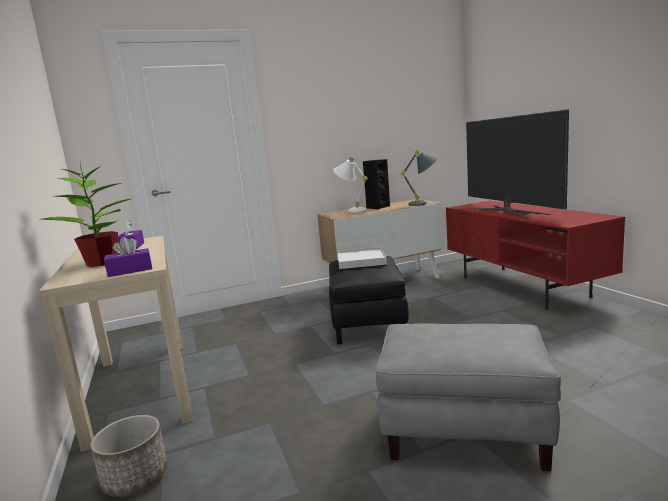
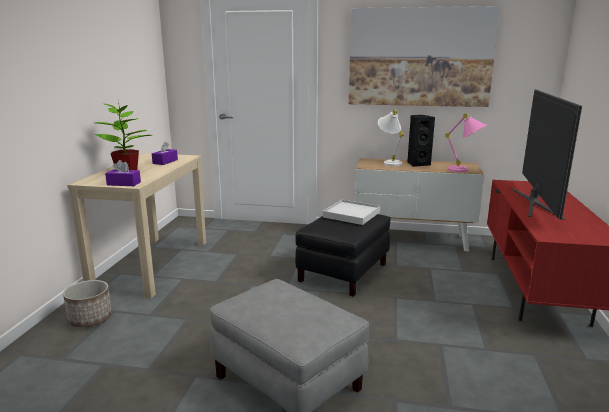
camera: 30 degrees right, 5 degrees up
grey table lamp [401,150,438,206] -> pink table lamp [445,113,487,172]
none -> picture [349,6,500,107]

